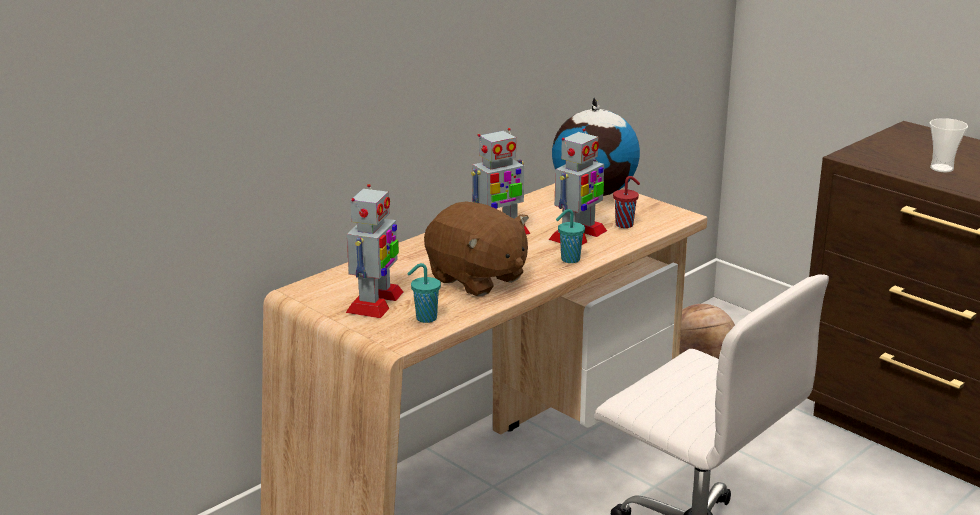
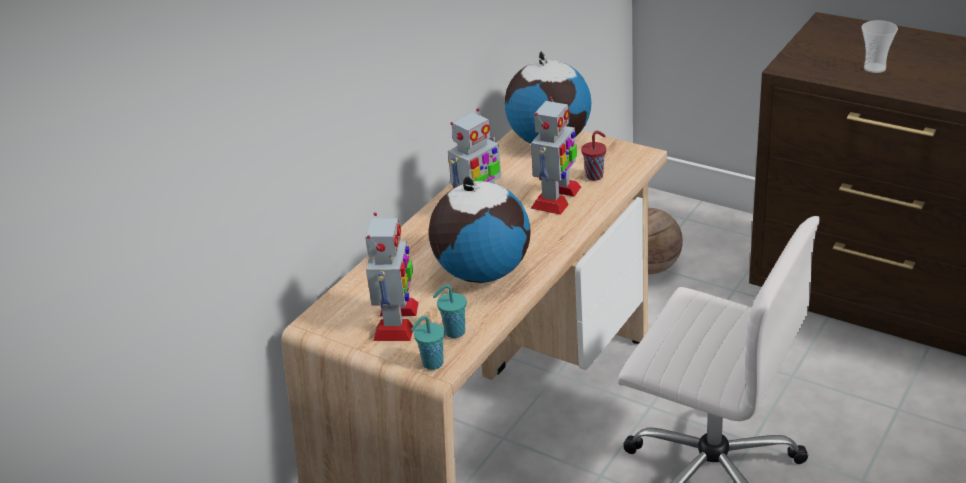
camera: 10 degrees left, 10 degrees up
brown plush toy [424,201,529,296] -> globe [429,176,530,283]
turquoise cup [556,209,585,263] -> turquoise cup moved to [411,316,445,370]

